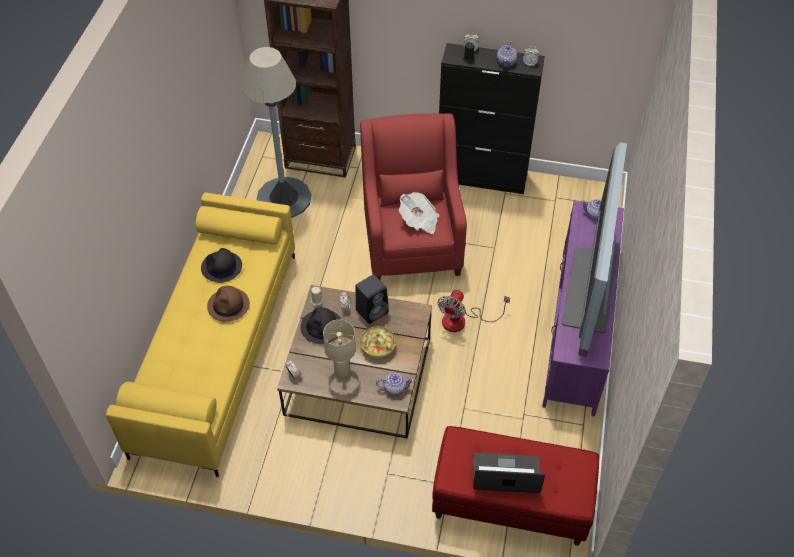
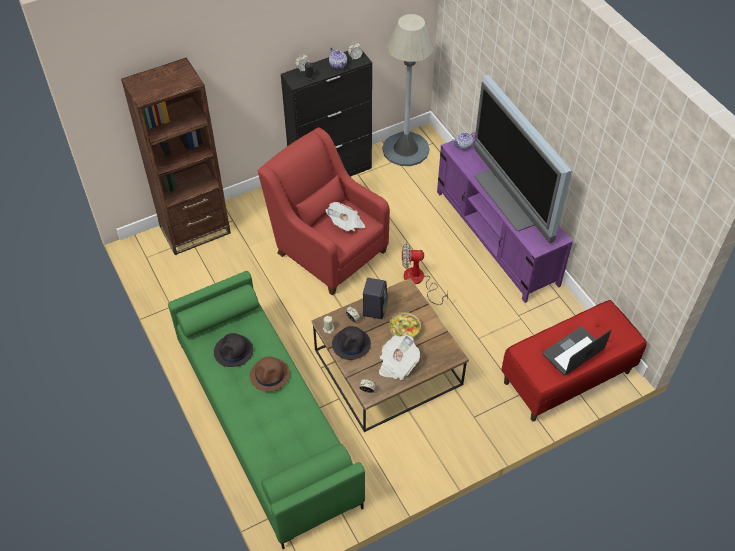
camera: 40 degrees left, 0 degrees up
yellow sofa [106,193,295,477] -> green sofa [168,271,365,549]
grey floor lamp [242,47,311,218] -> grey floor lamp moved to [382,14,434,166]
beige table lamp [323,320,356,377] -> newspaper [379,335,420,380]
teapot [376,373,414,396] -> none
fan [437,290,510,332] -> fan turned 105 degrees clockwise [402,243,448,305]

